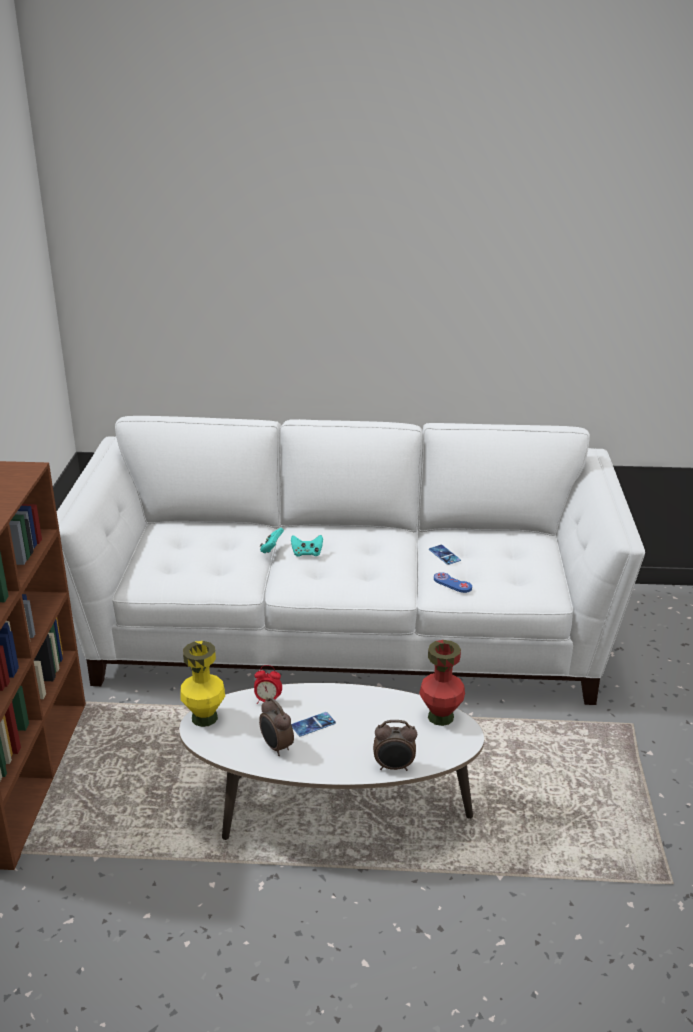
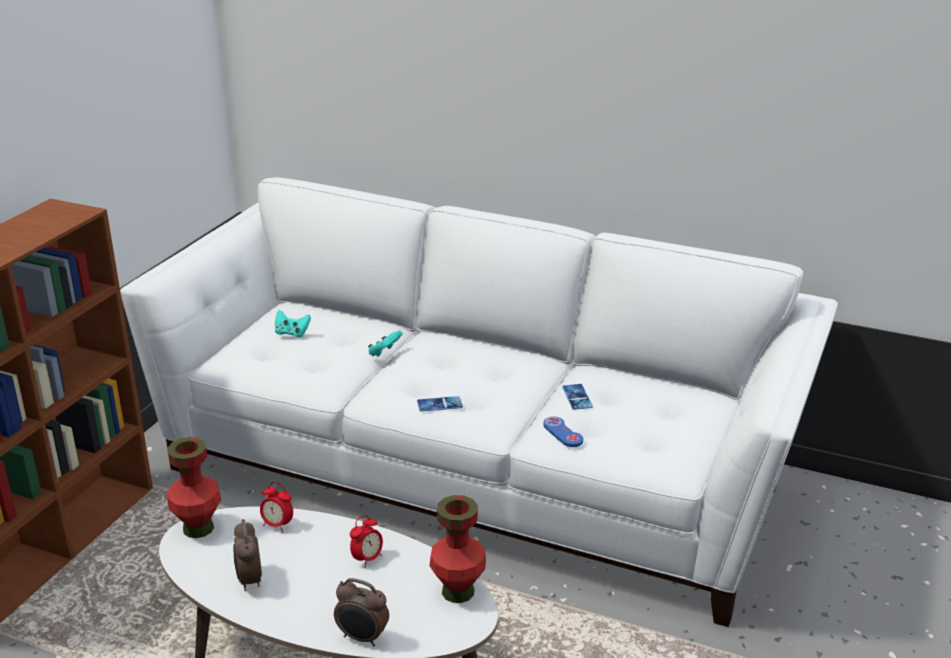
camera: 20 degrees right, 0 degrees up
yellow vase [180,641,225,727] -> red vase [167,437,221,538]
turquoise game controller [291,535,323,557] -> turquoise game controller moved to [275,310,311,338]
phone [291,712,336,736] -> phone moved to [417,396,463,412]
none -> alarm clock [350,515,383,568]

